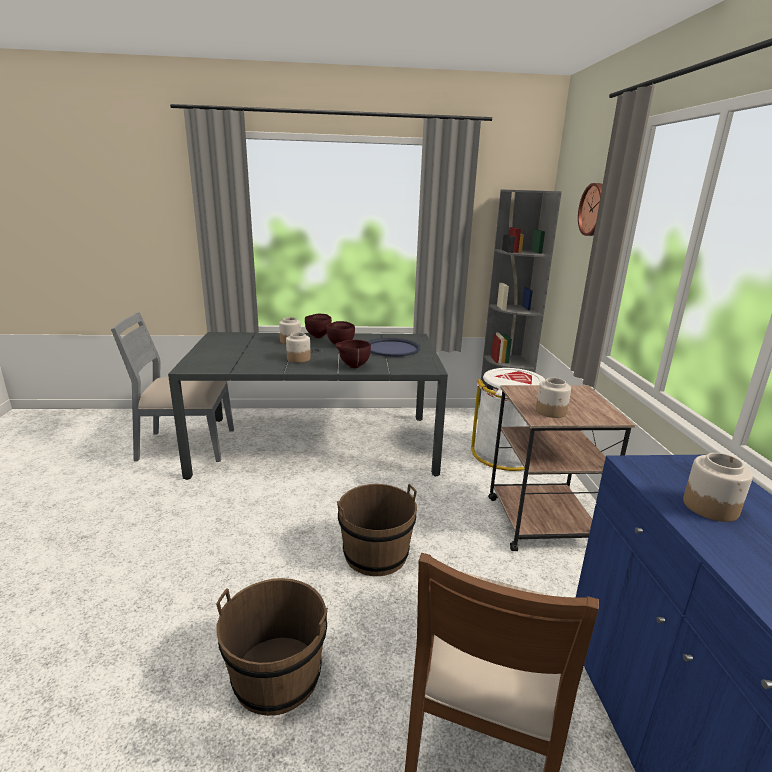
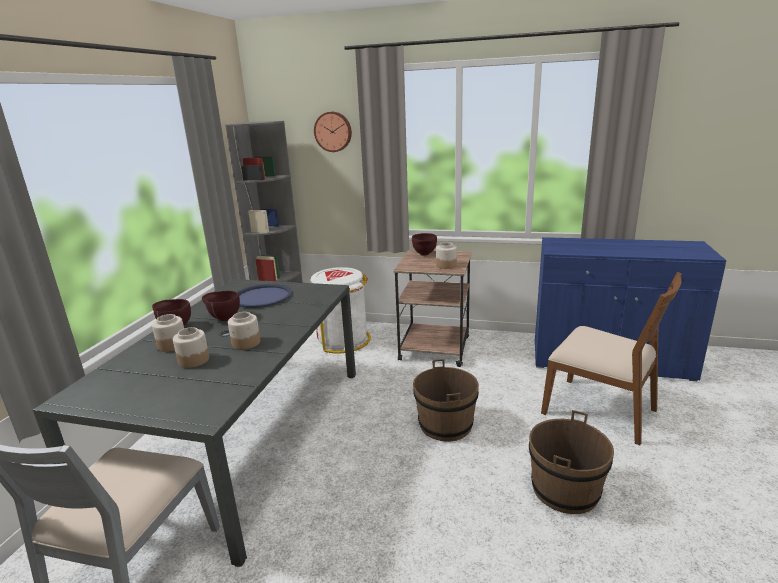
camera: 70 degrees left, 0 degrees up
brown bowl [335,340,371,368] -> brown bowl moved to [412,233,437,256]
jar [683,453,753,522] -> jar moved to [173,327,209,368]

